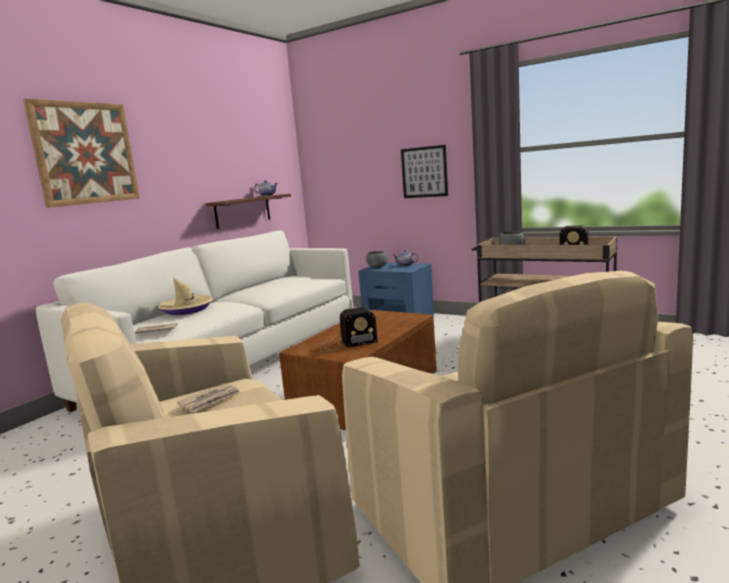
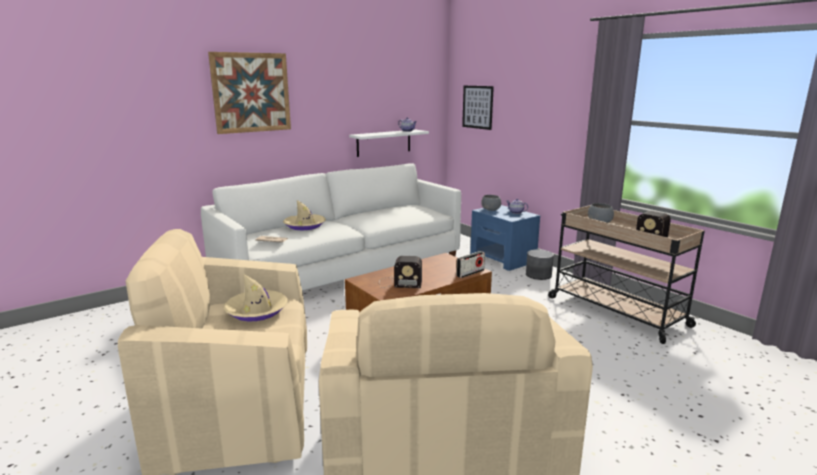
camera: 20 degrees right, 5 degrees up
newspaper [177,383,241,411] -> beige hat [223,274,288,322]
brown shelf [205,194,291,229] -> white shelf [349,130,429,157]
picture [401,145,448,198] -> picture moved to [462,86,494,130]
none -> radio [456,251,485,278]
none -> grey planter [526,249,554,280]

